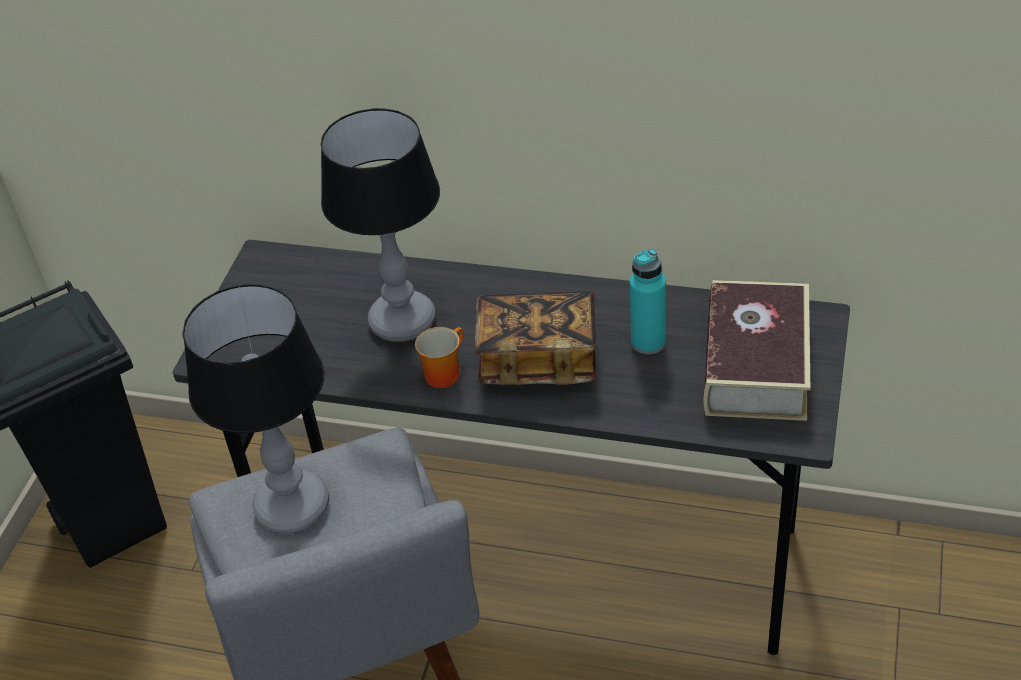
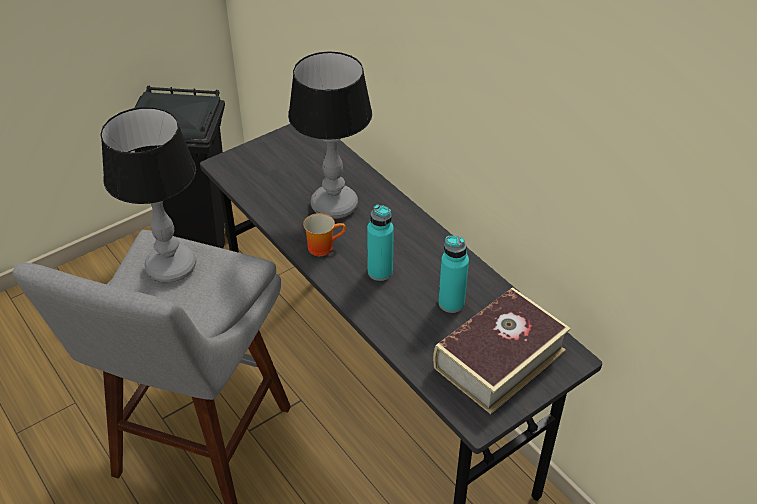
camera: 35 degrees right, 0 degrees up
book [475,291,596,385] -> turquoise bottle [367,204,394,281]

